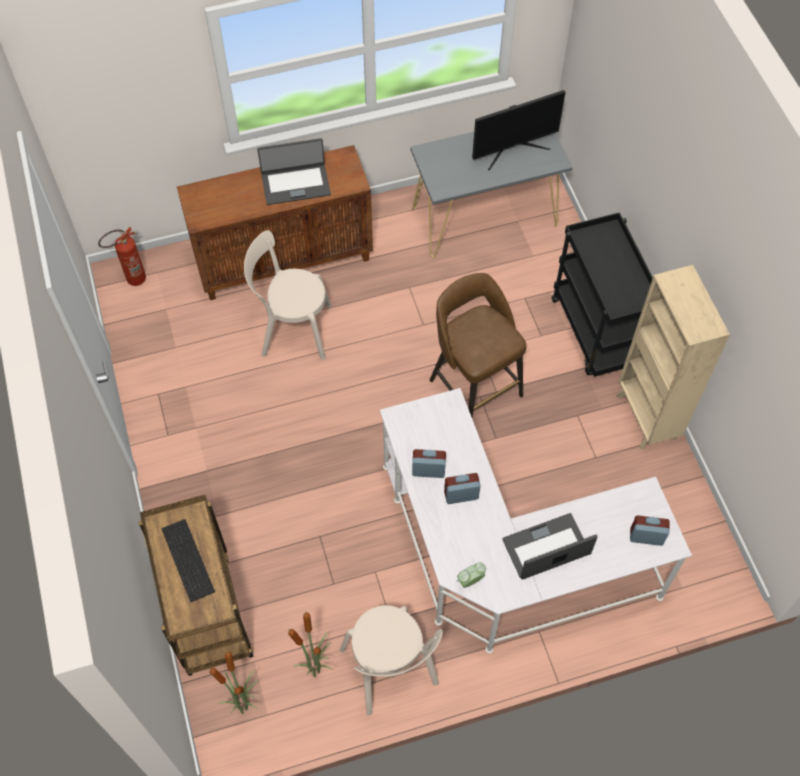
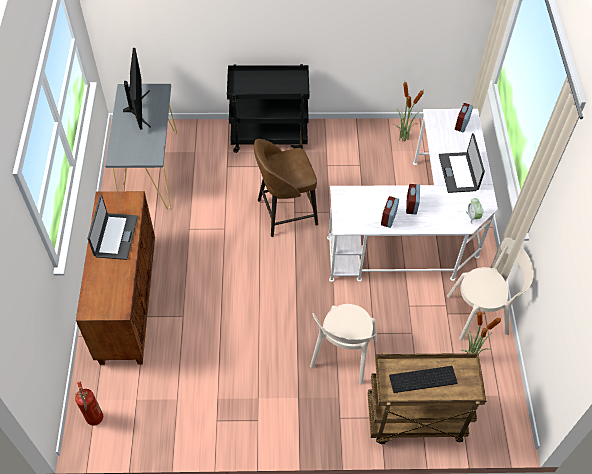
camera: 75 degrees left, 5 degrees down
potted plant [209,651,259,714] -> potted plant moved to [392,82,425,141]
beige chair [244,230,331,360] -> beige chair moved to [310,304,377,385]
beige bookcase [616,265,730,449] -> none

